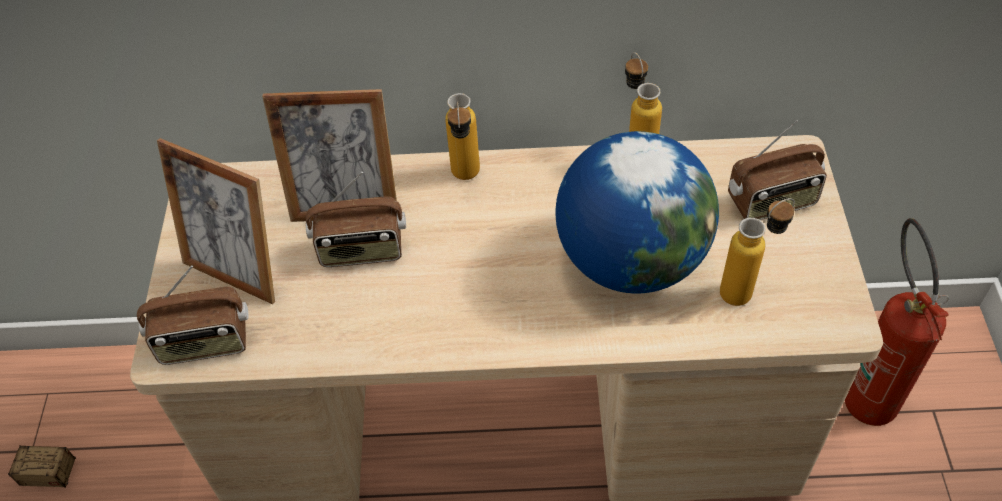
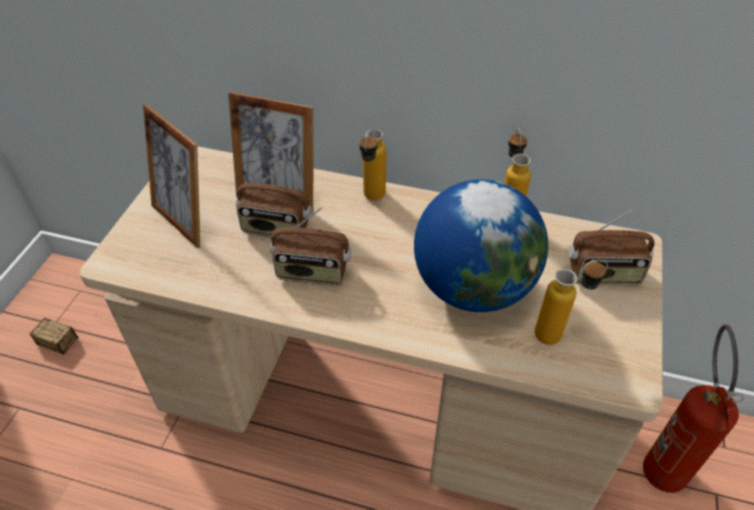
camera: 15 degrees right, 5 degrees down
radio [137,265,249,365] -> radio moved to [270,207,351,286]

